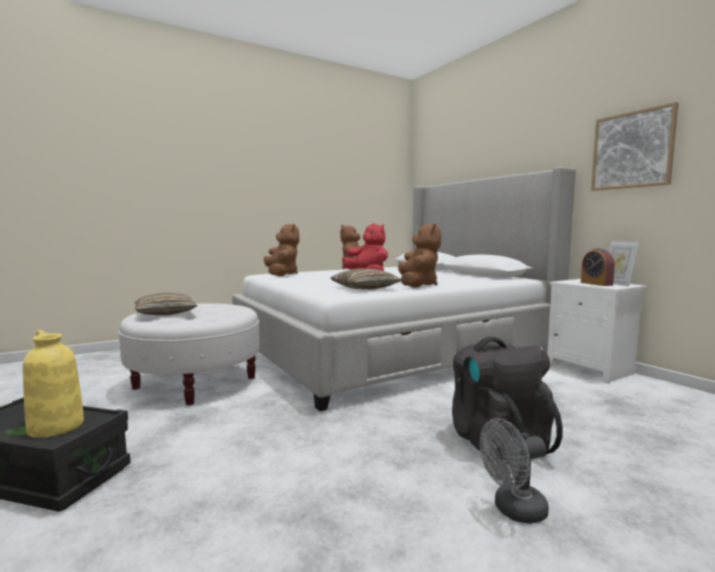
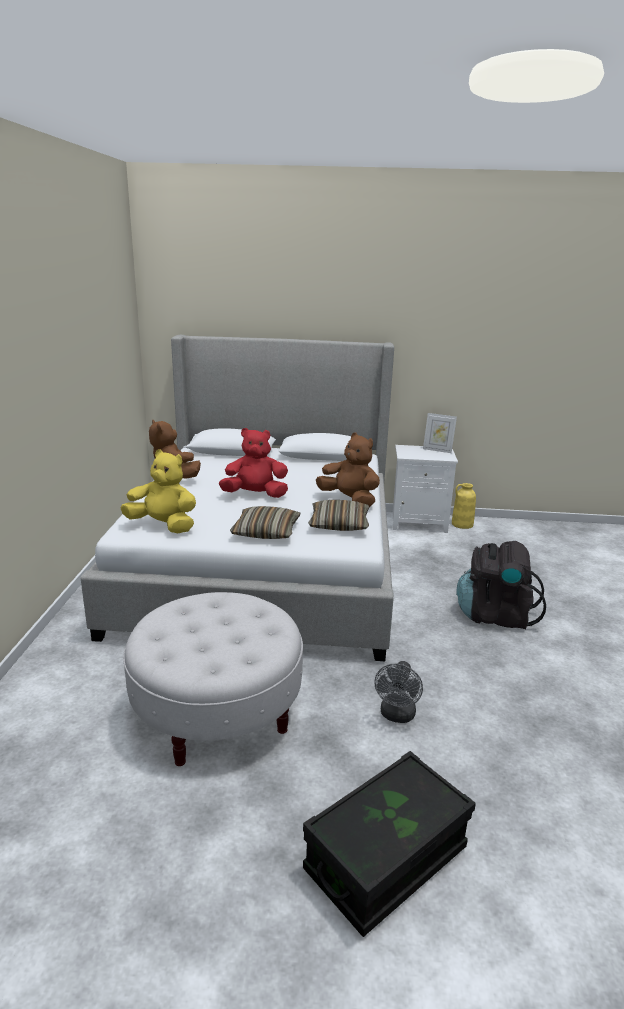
camera: 55 degrees left, 15 degrees up
yellow vase [23,330,84,438] -> yellow vase moved to [452,483,476,529]
pillow [134,293,197,316] -> pillow moved to [230,506,300,539]
brown plush toy [264,223,299,276] -> yellow plush toy [121,449,196,533]
grey fan [480,418,549,524] -> grey fan moved to [375,661,423,723]
alarm clock [581,248,615,286] -> none
picture [591,102,679,191] -> none

